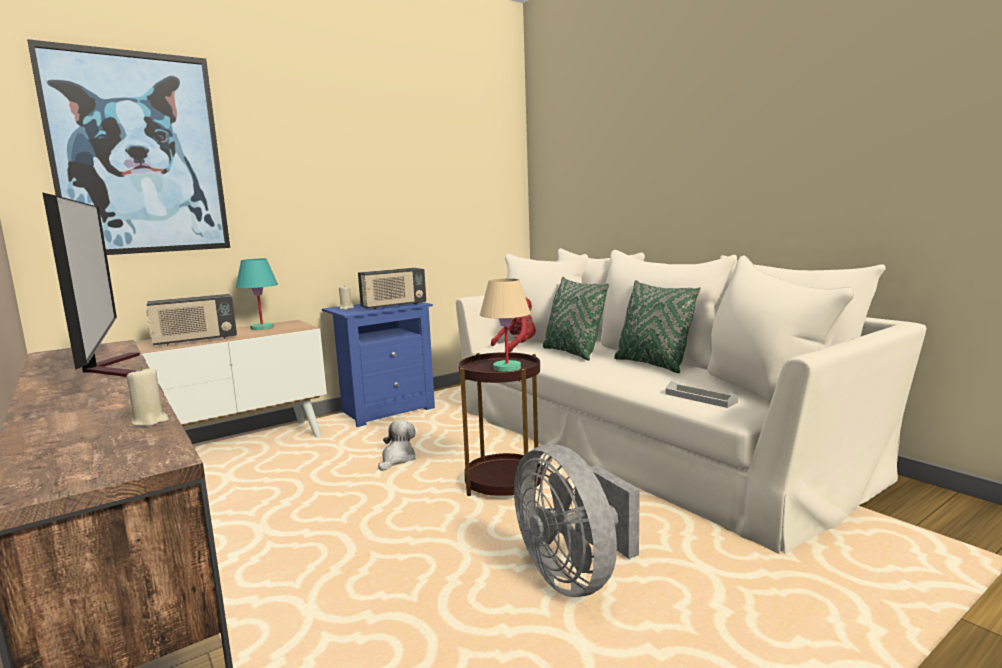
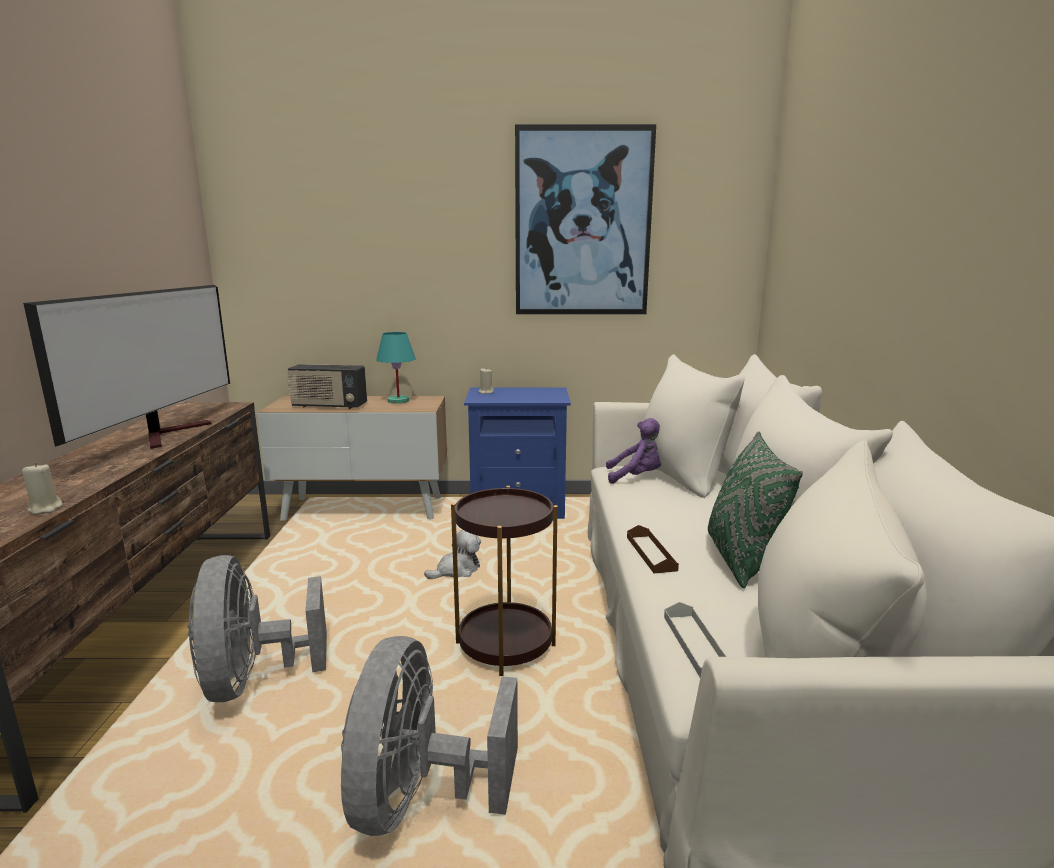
camera: 35 degrees right, 5 degrees up
picture [27,39,230,255] -> picture moved to [515,124,656,314]
radio [358,268,426,309] -> none
beige table lamp [480,278,531,372] -> none
red plush toy [491,297,536,352] -> purple plush toy [606,418,661,484]
green pillow [543,276,609,361] -> none
none -> grey fan [187,555,327,702]
none -> brown tray [627,525,679,574]

